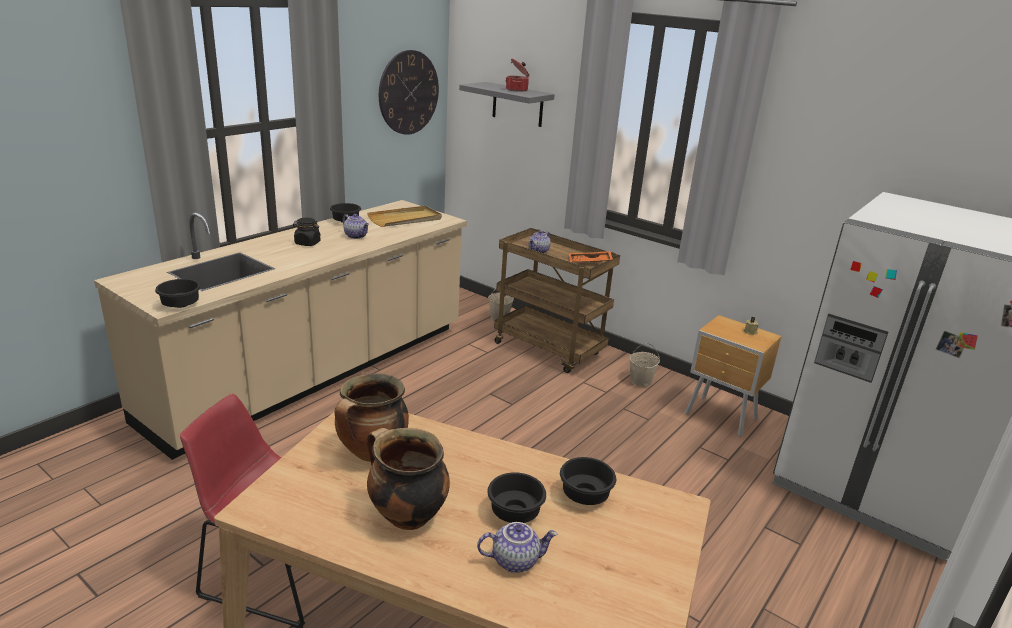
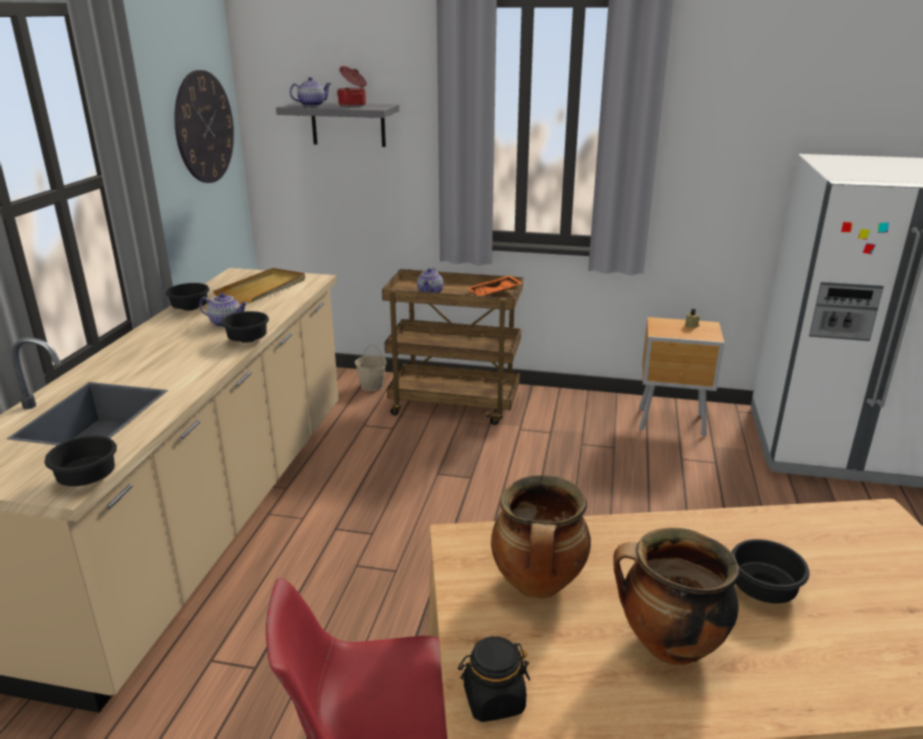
camera: 25 degrees left, 0 degrees up
black jar [293,218,321,246] -> black jar moved to [458,636,530,722]
teapot [477,522,557,573] -> teapot moved to [290,77,331,106]
black bowl [560,457,616,505] -> black bowl moved to [221,311,269,343]
beige bucket [629,343,660,387] -> none

